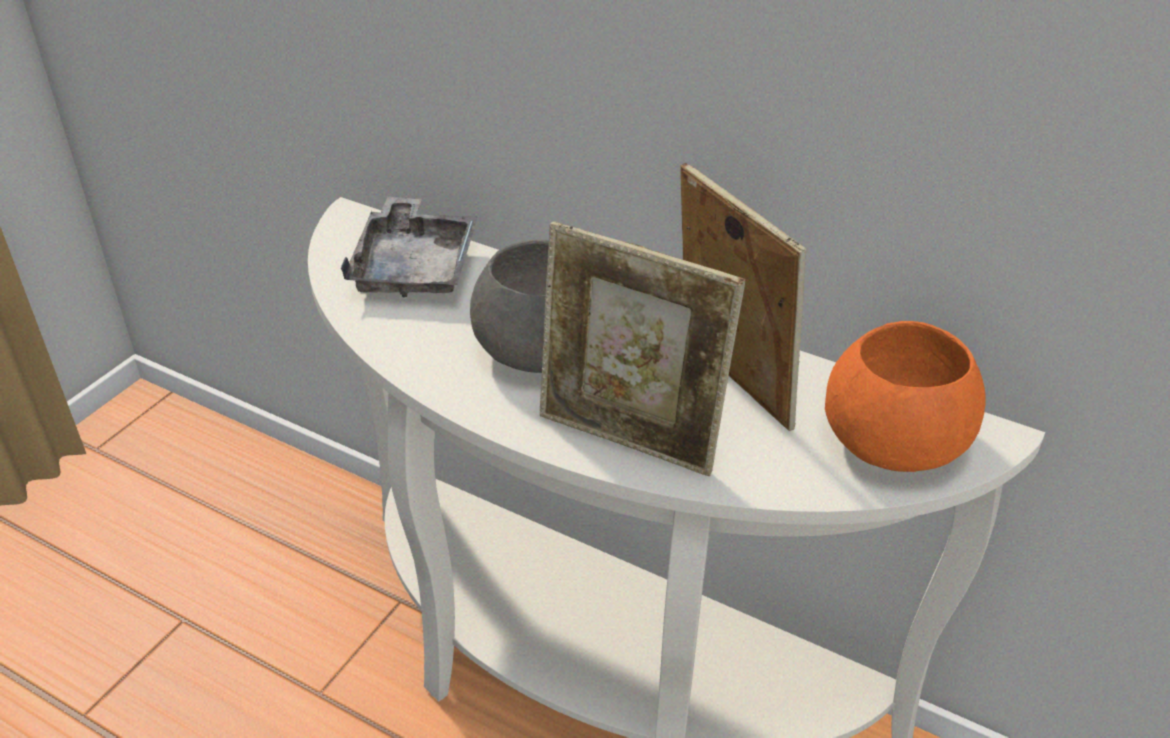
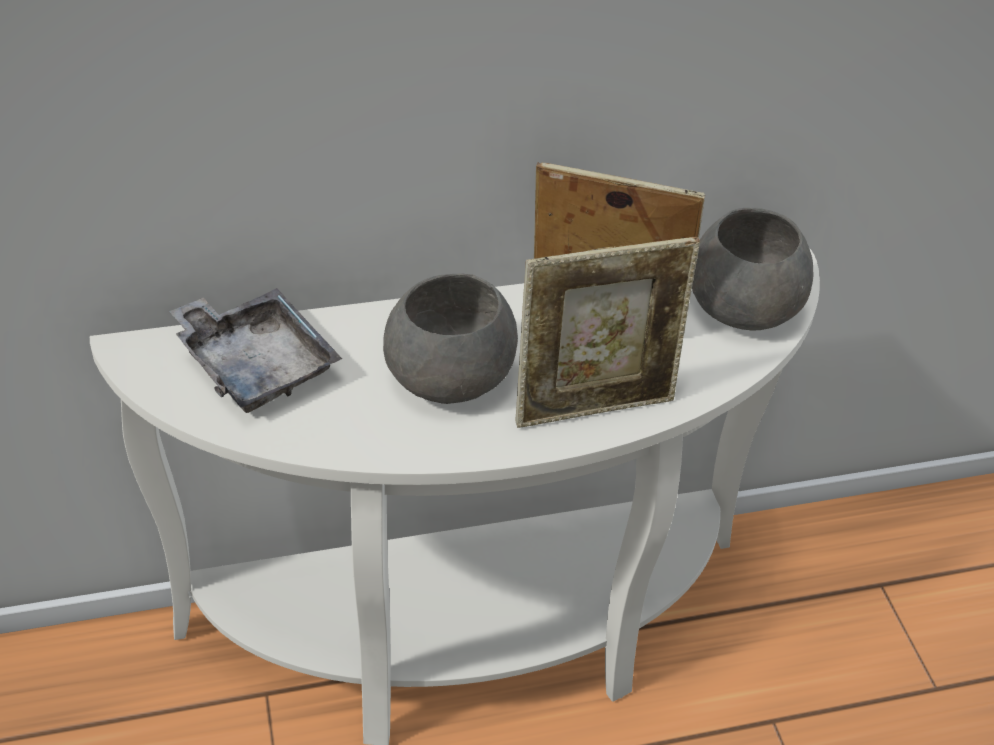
camera: 45 degrees left, 5 degrees up
orange bowl [825,321,986,472] -> grey bowl [692,208,814,330]

